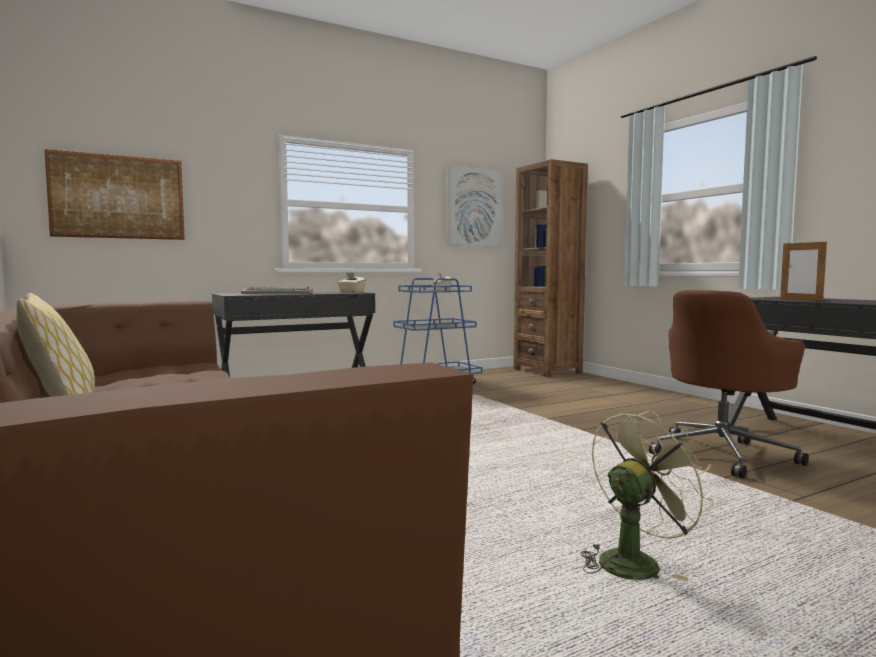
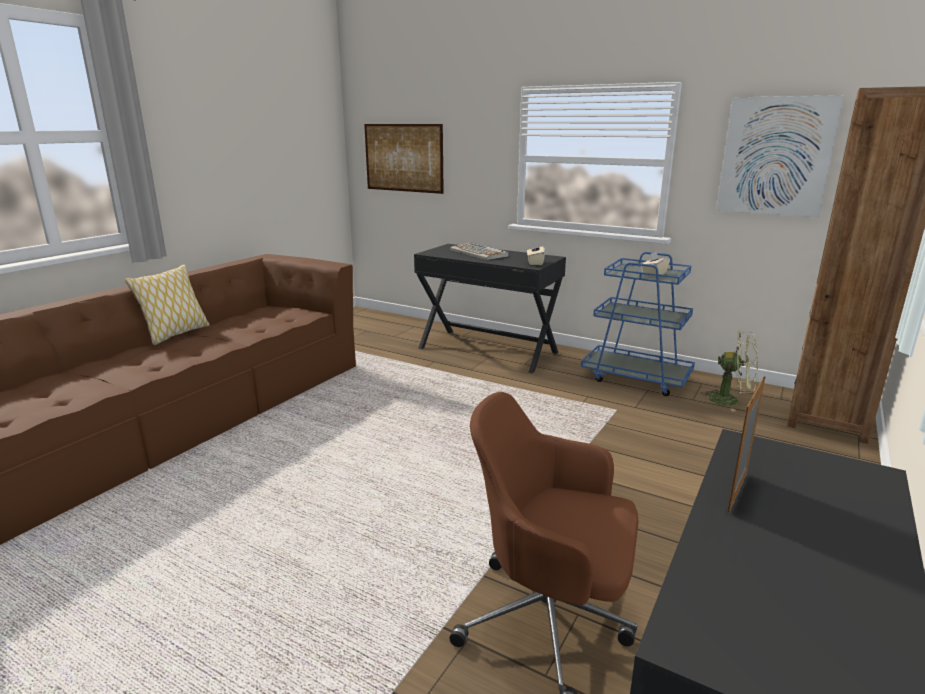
camera: 60 degrees right, 15 degrees up
green fan [581,409,714,581] -> green fan moved to [701,330,758,412]

